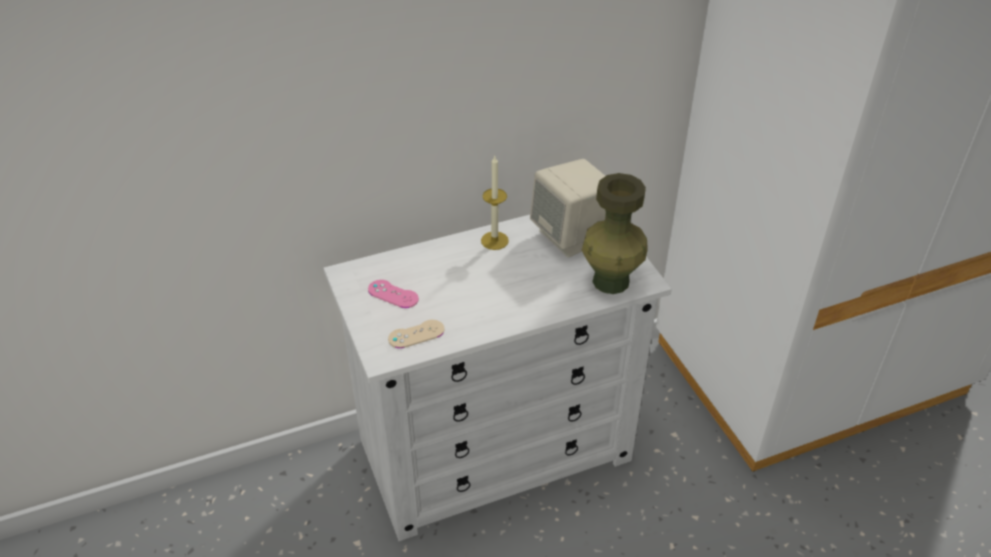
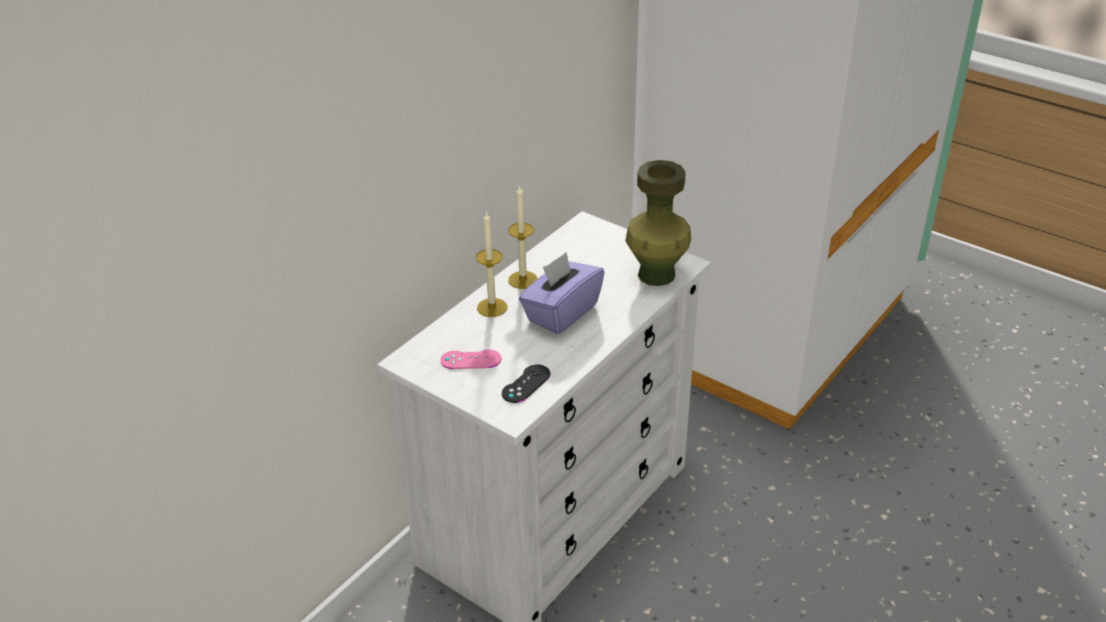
camera: 30 degrees left, 5 degrees down
beige game controller [388,320,444,348] -> black game controller [502,364,550,403]
beige speaker [530,159,606,258] -> none
none -> candle [476,211,507,317]
none -> purple tissue box [519,252,605,334]

